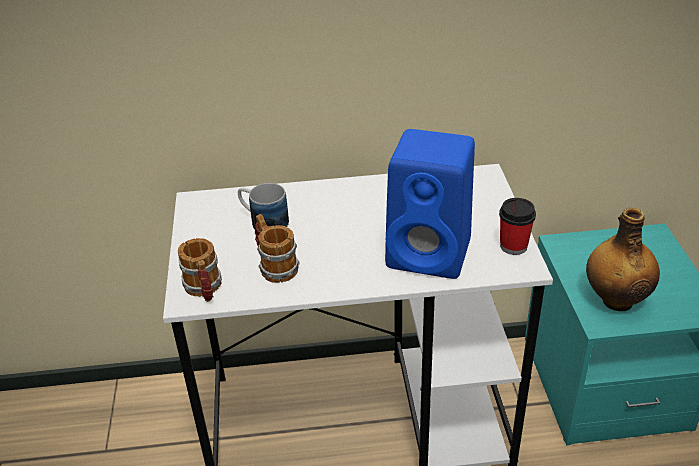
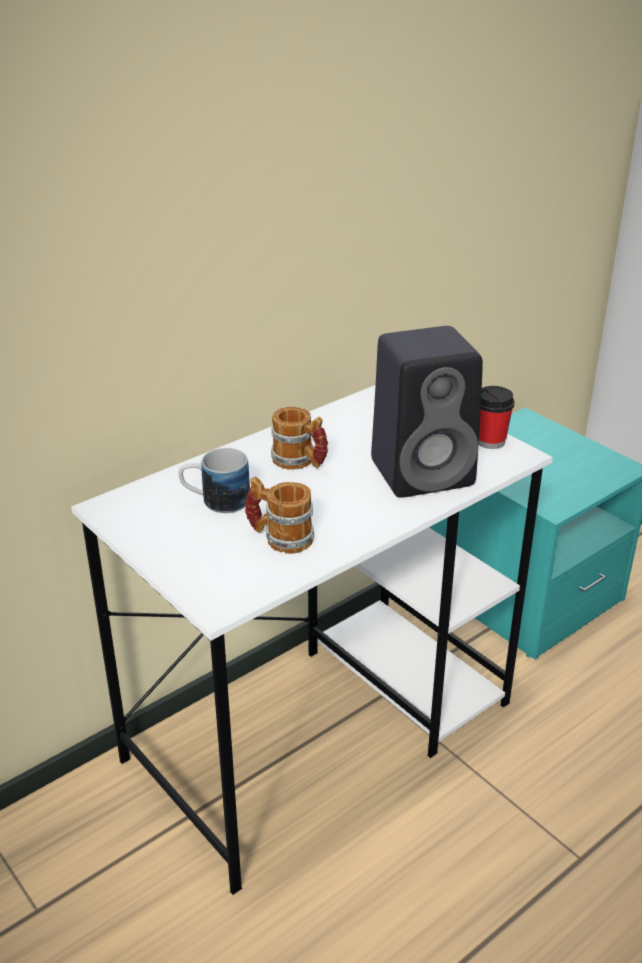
camera: 35 degrees left, 5 degrees down
mug [178,238,222,302] -> mug moved to [271,407,328,470]
blue speaker [385,129,475,279] -> black speaker [371,326,483,498]
bottle [586,208,660,311] -> none

